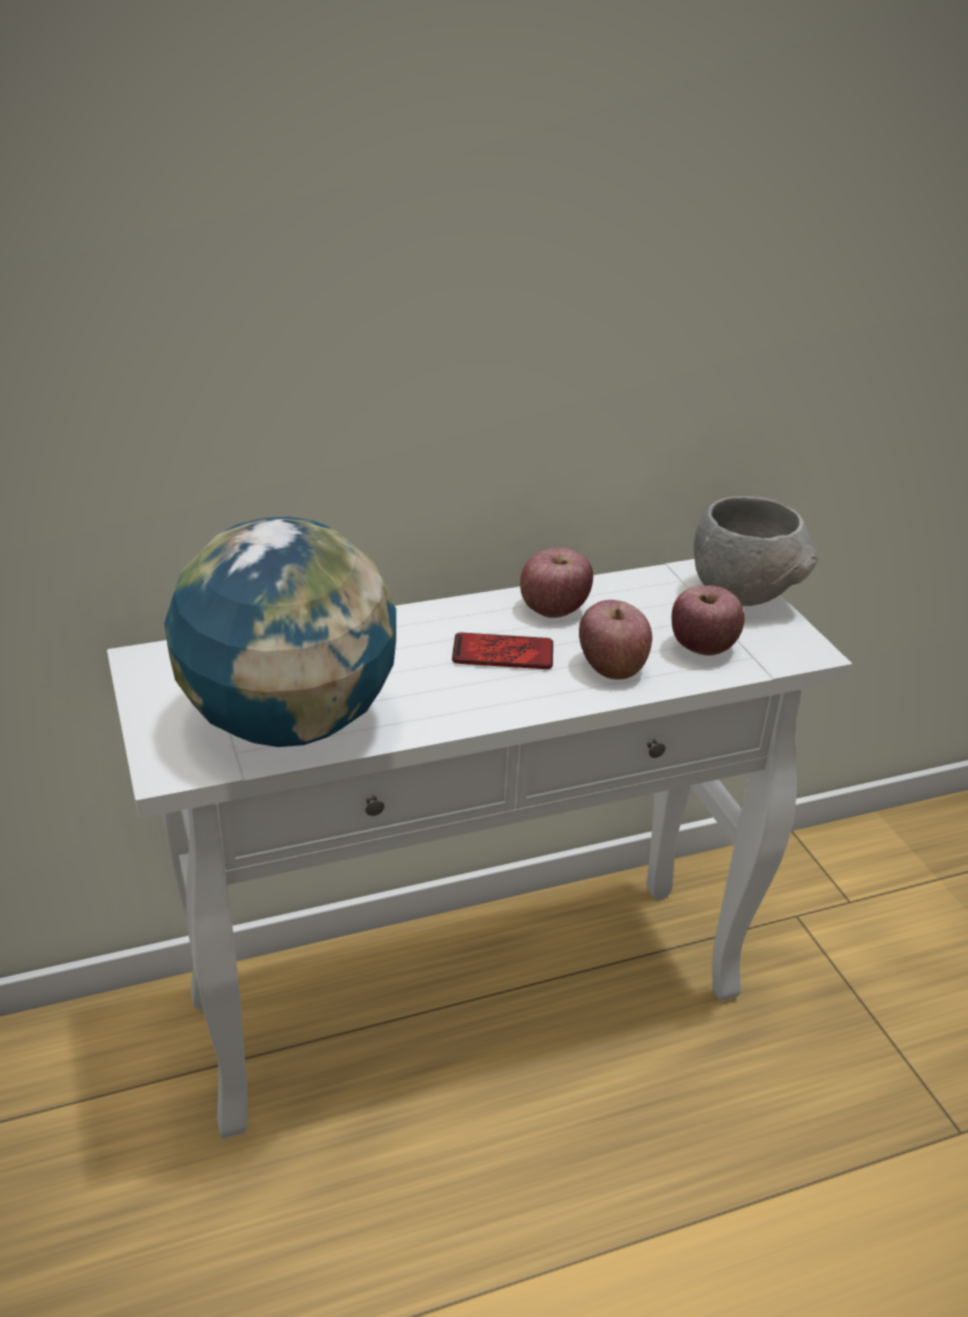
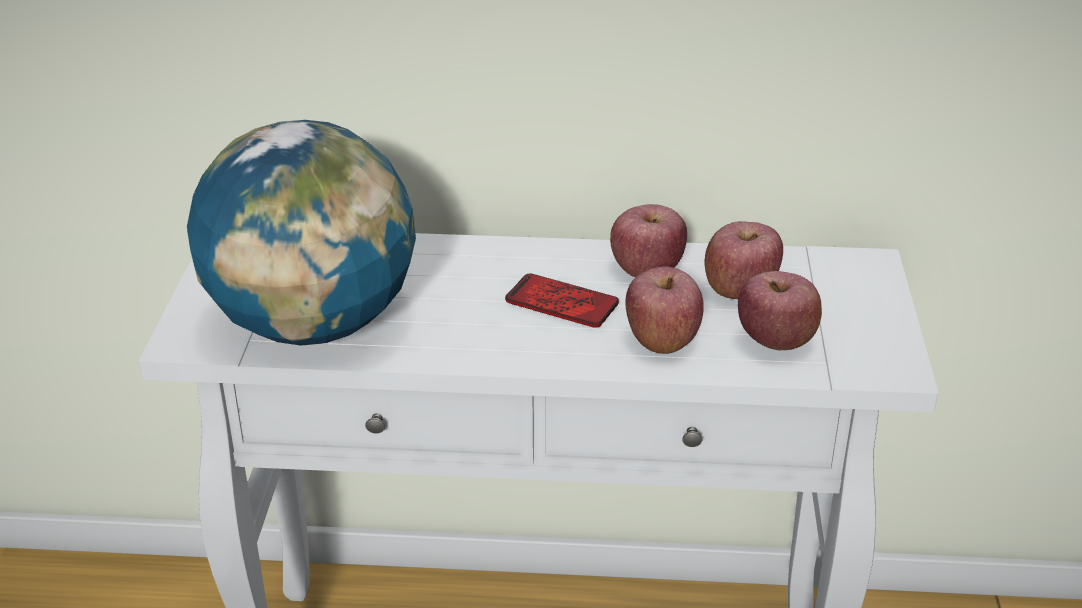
camera: 25 degrees right, 0 degrees up
grey bowl [694,496,818,606] -> none
none -> apple [704,221,783,299]

